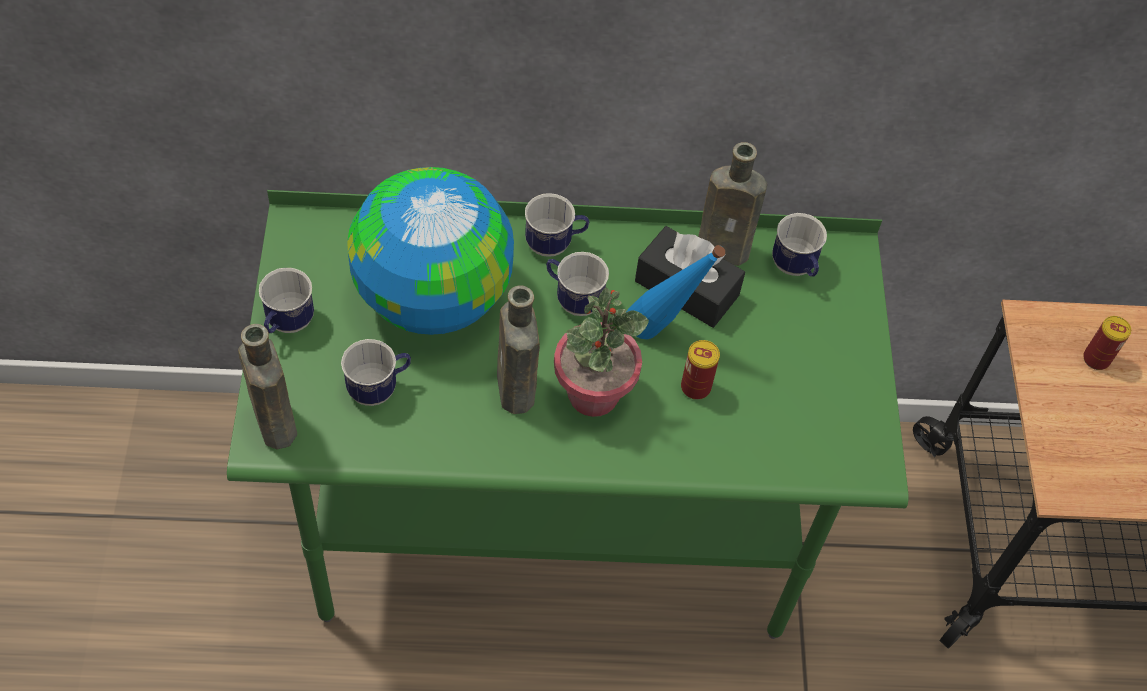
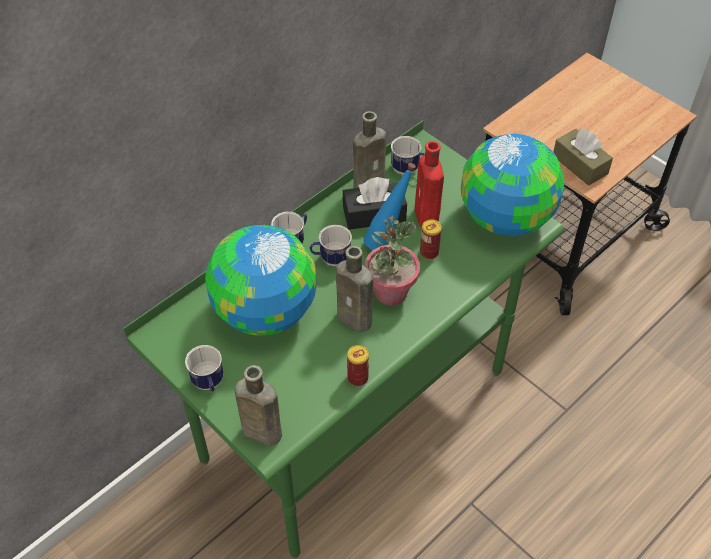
camera: 40 degrees left, 5 degrees down
mug [341,339,411,406] -> none
can [1083,316,1131,370] -> can moved to [347,345,369,386]
none -> red bottle [414,141,444,227]
none -> globe [461,134,565,236]
none -> brown tissue box [553,128,613,186]

